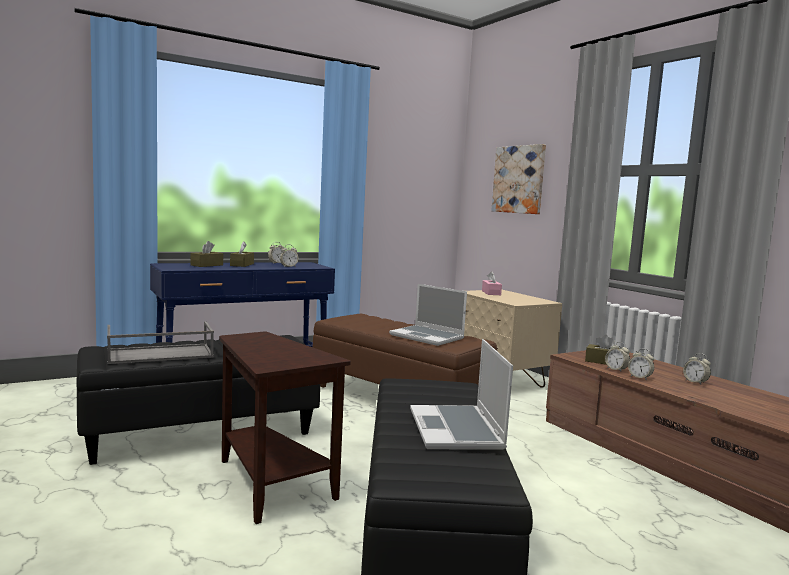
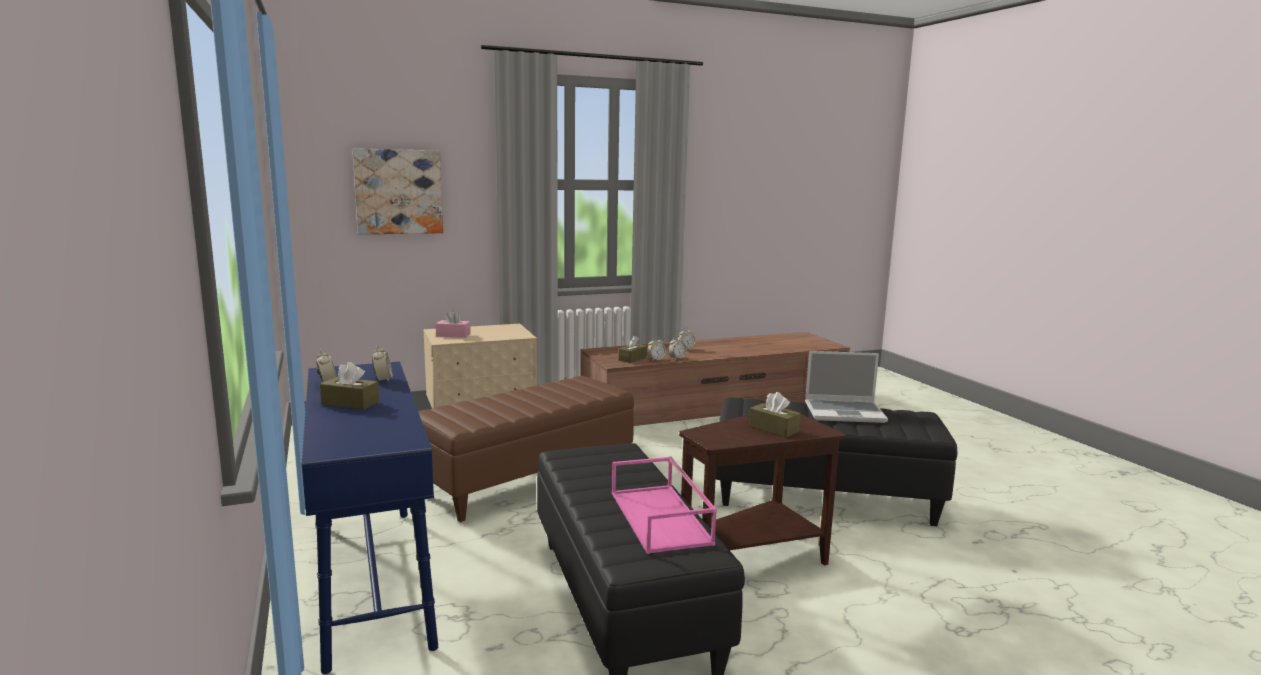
camera: 80 degrees left, 5 degrees up
grey tray [107,321,214,364] -> pink tray [612,457,717,554]
brown tissue box [190,241,223,267] -> brown tissue box moved to [749,392,801,437]
laptop [389,284,467,346] -> none

